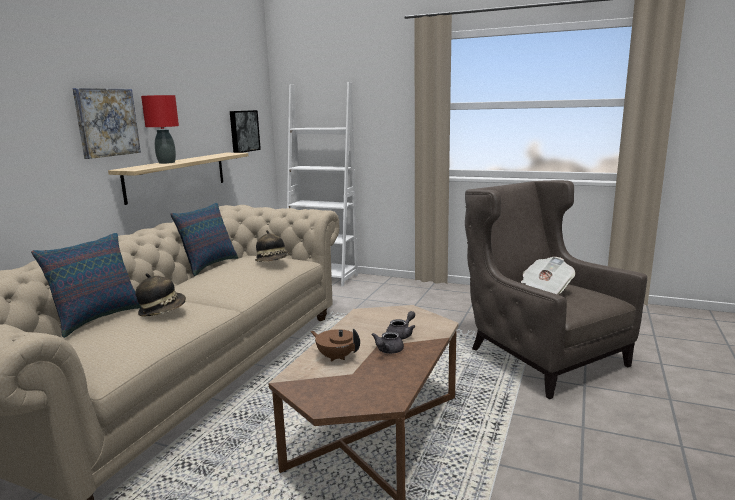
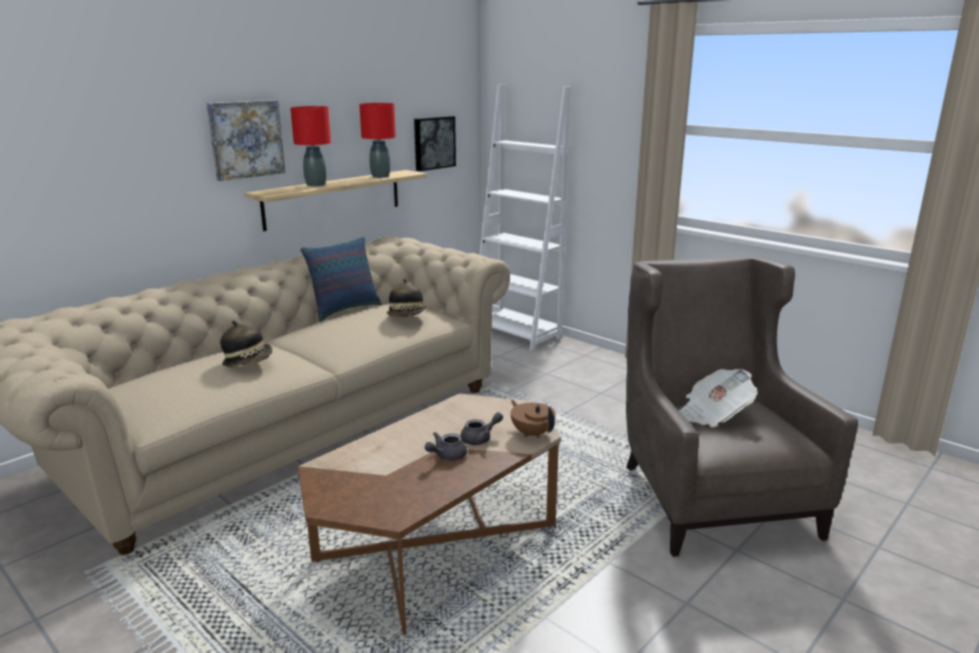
camera: 20 degrees right, 5 degrees up
blue pillow [31,233,141,338] -> none
brown teapot [311,329,360,362] -> brown teapot moved to [510,400,556,438]
none -> red table lamp [359,103,396,178]

